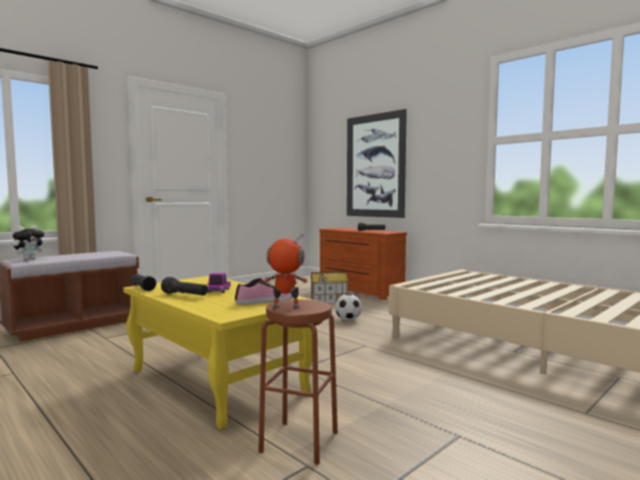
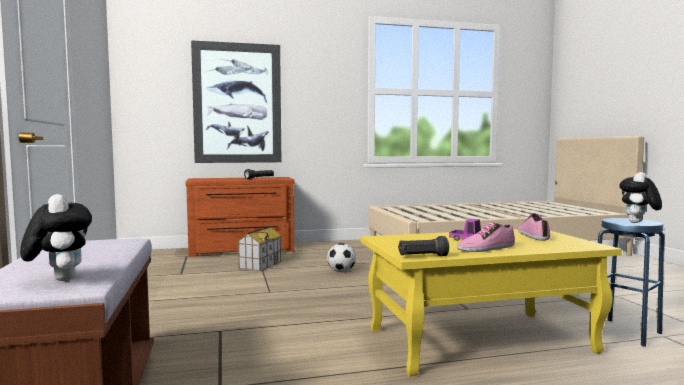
camera: 60 degrees left, 0 degrees up
black flashlight [161,277,208,295] -> shoe [457,222,515,252]
brown stool [258,299,338,465] -> blue stool [598,218,664,346]
toy robot [264,233,307,309] -> plush toy [619,172,662,223]

